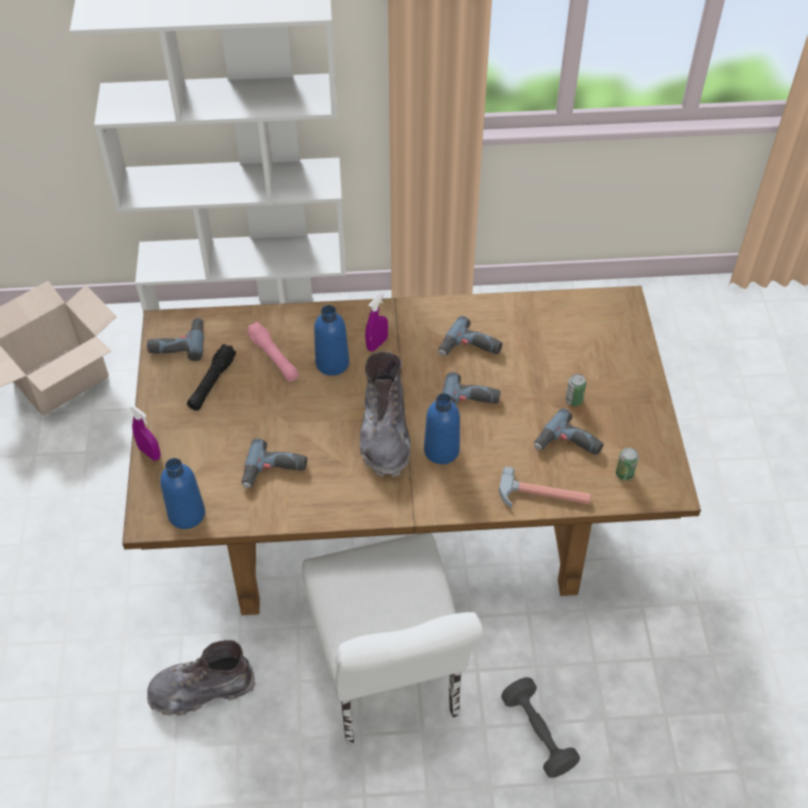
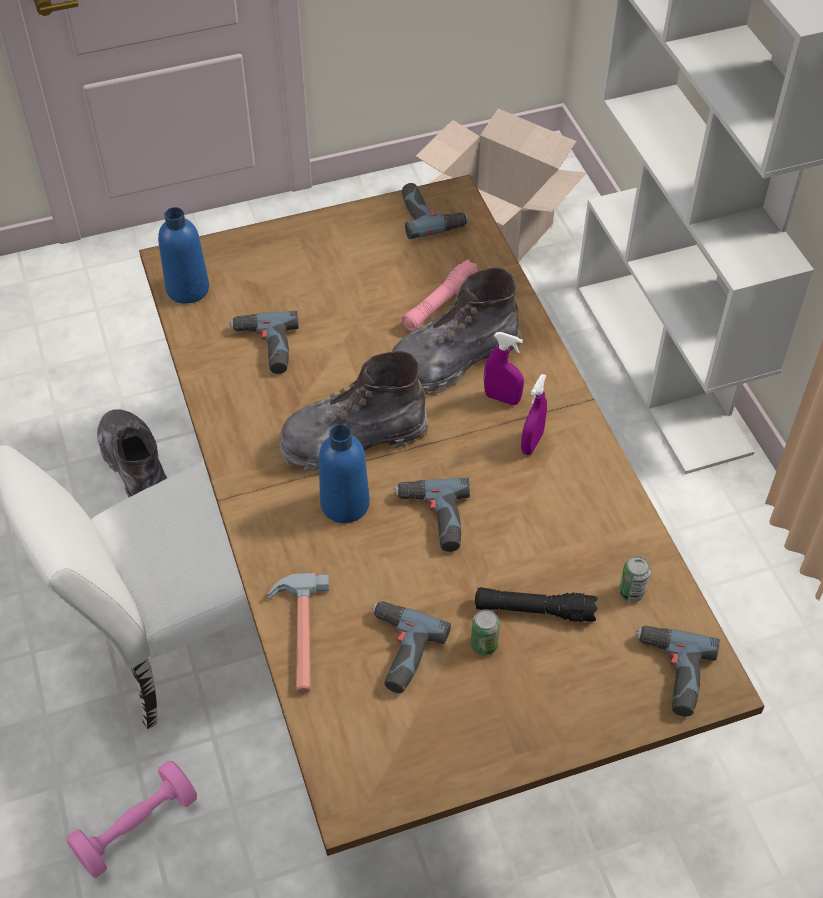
camera: 75 degrees right, 0 degrees up
purple spray bottle [130,405,160,461] -> purple spray bottle moved to [521,374,547,455]
black flashlight [187,344,236,411] -> black flashlight moved to [475,587,598,622]
blue bottle [314,305,349,376] -> grey boot [392,267,521,395]
power drill [438,316,502,356] -> power drill moved to [635,626,720,716]
grey dumbbell [501,677,580,778] -> pink dumbbell [67,761,197,878]
can [616,447,639,480] -> can moved to [619,556,651,602]

